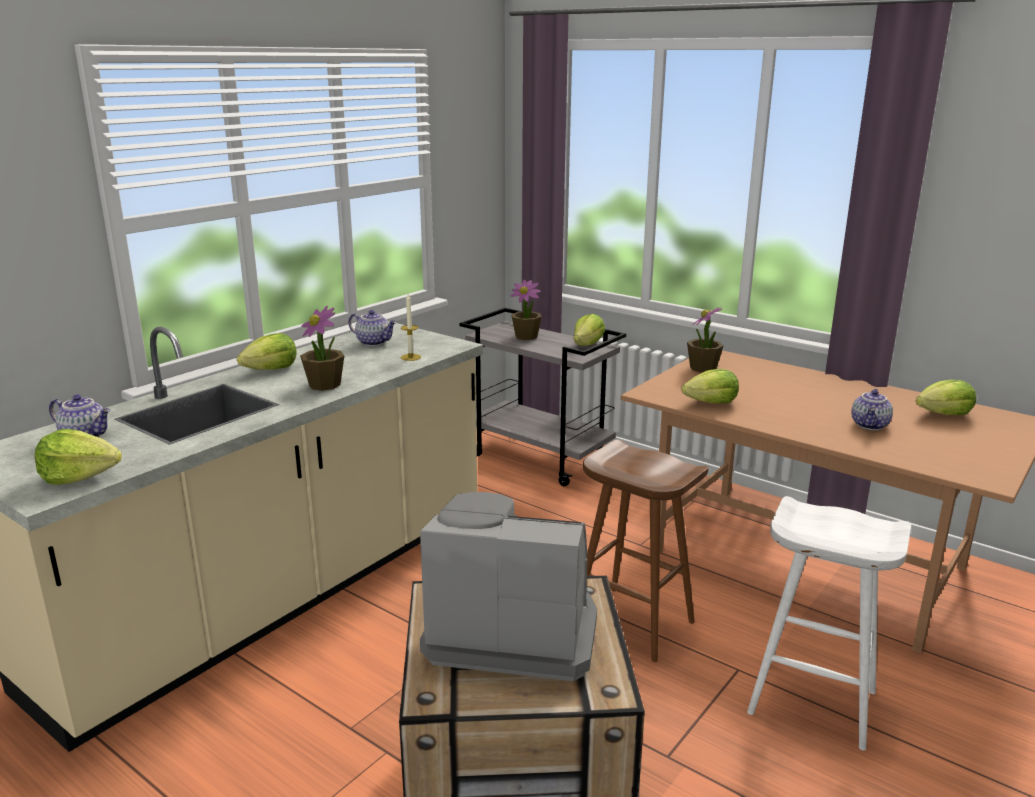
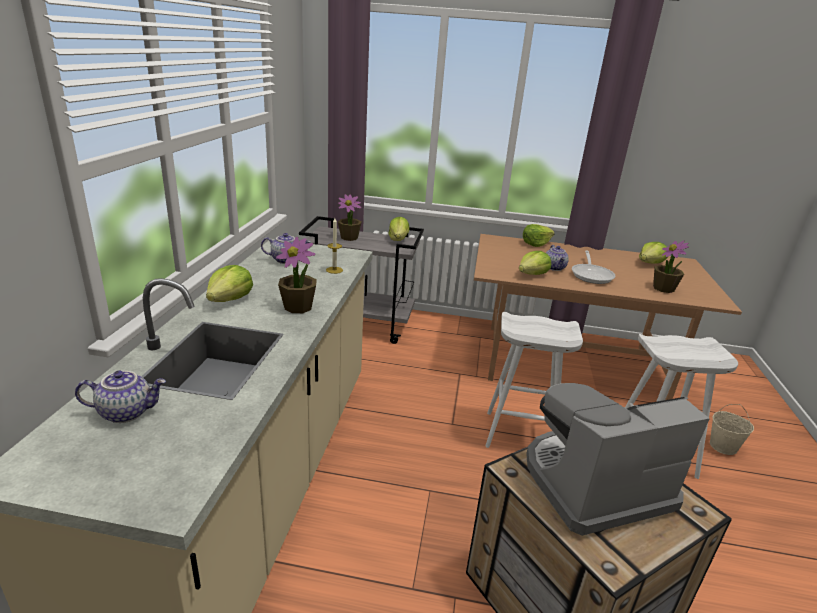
camera: 30 degrees left, 5 degrees up
lettuce [35,429,122,485] -> lettuce moved to [523,224,555,247]
brown stool [583,439,709,662] -> white stool [485,312,583,448]
potted plant [687,306,723,372] -> potted plant moved to [653,241,689,293]
teapot [851,389,893,430] -> teapot moved to [546,245,569,271]
none -> frying pan [572,251,615,284]
none -> beige bucket [710,404,754,455]

